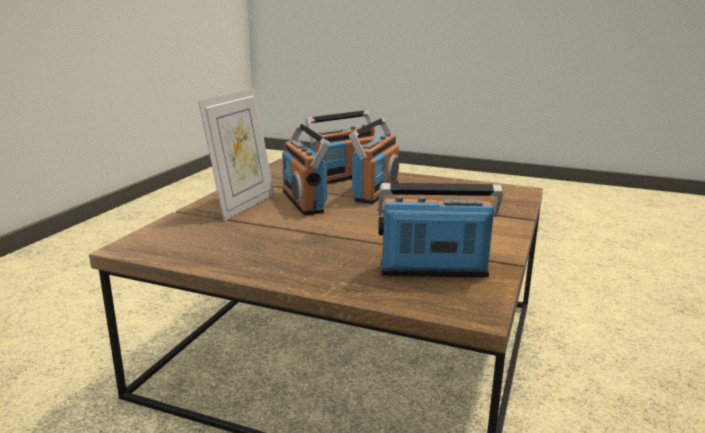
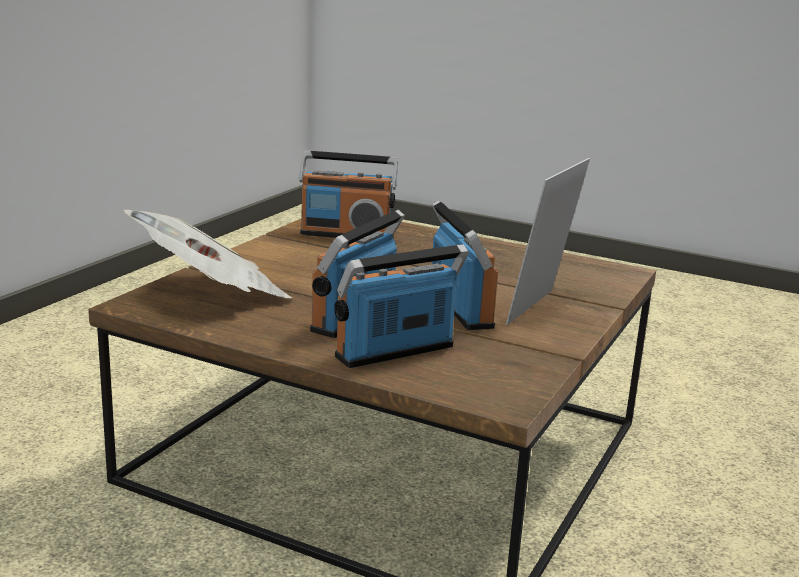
camera: 175 degrees left, 0 degrees up
none -> newspaper [123,210,293,298]

